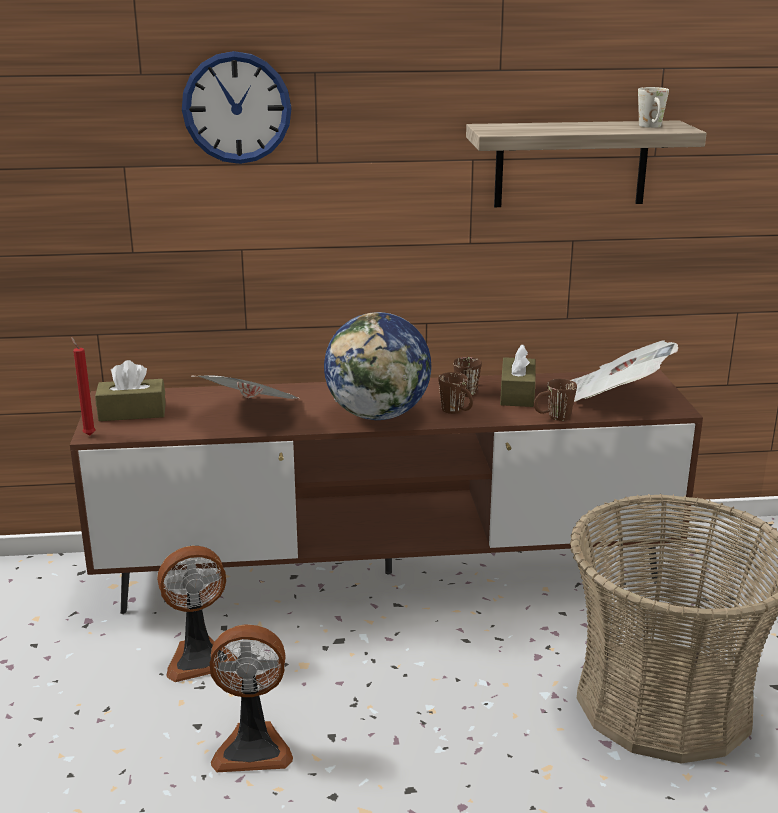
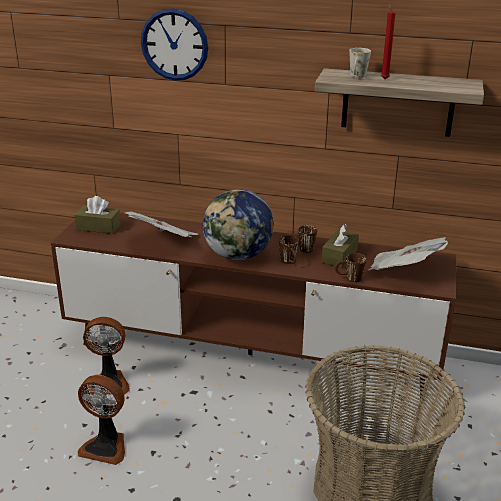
camera: 20 degrees right, 5 degrees up
red candle [71,337,96,436] -> red candle moved to [381,3,396,79]
white mug [638,87,669,128] -> white mug moved to [349,48,371,78]

